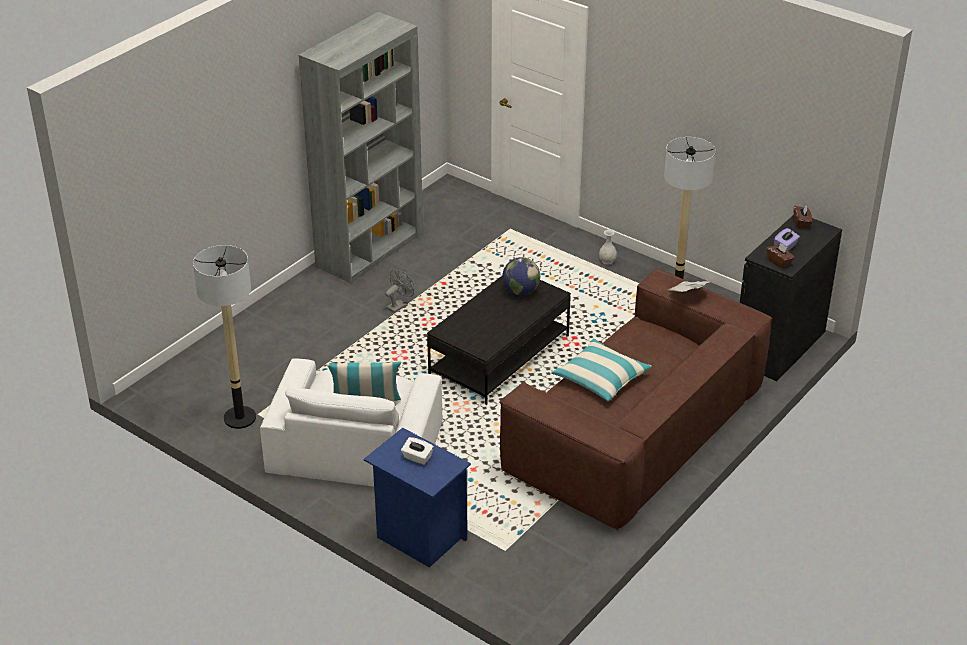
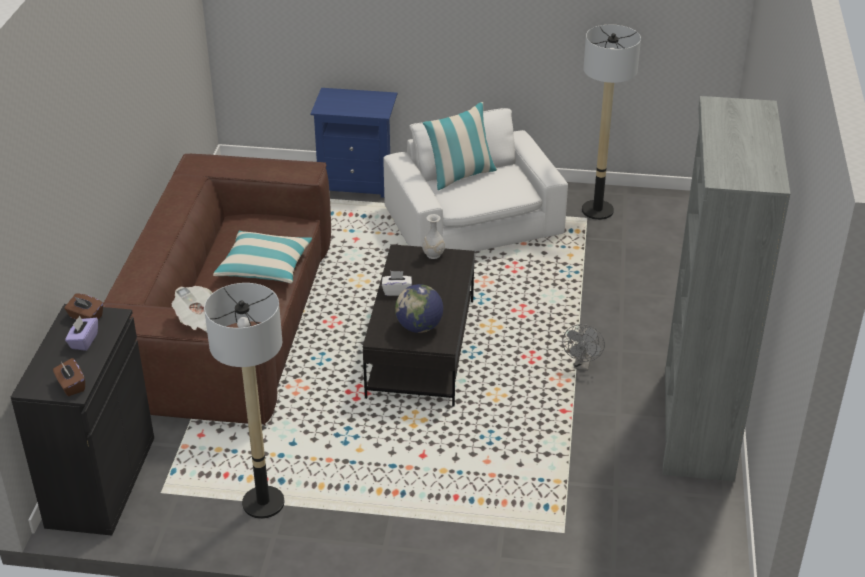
camera: 150 degrees right, 0 degrees up
white tissue box [401,437,434,465] -> white tissue box moved to [382,271,412,296]
white vase [599,230,617,265] -> white vase moved to [422,214,445,259]

